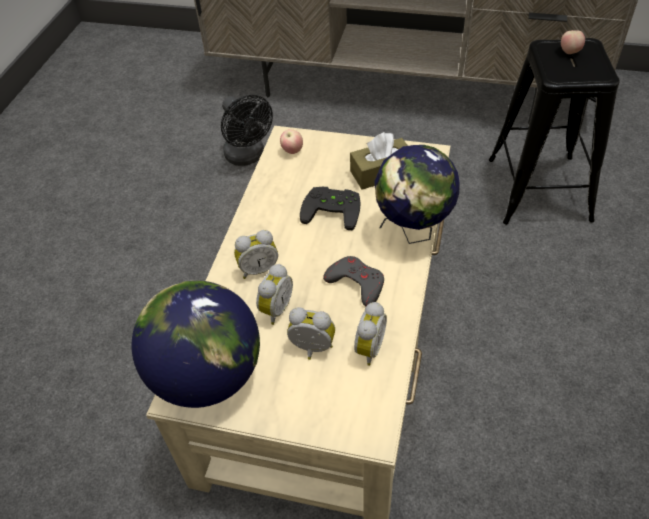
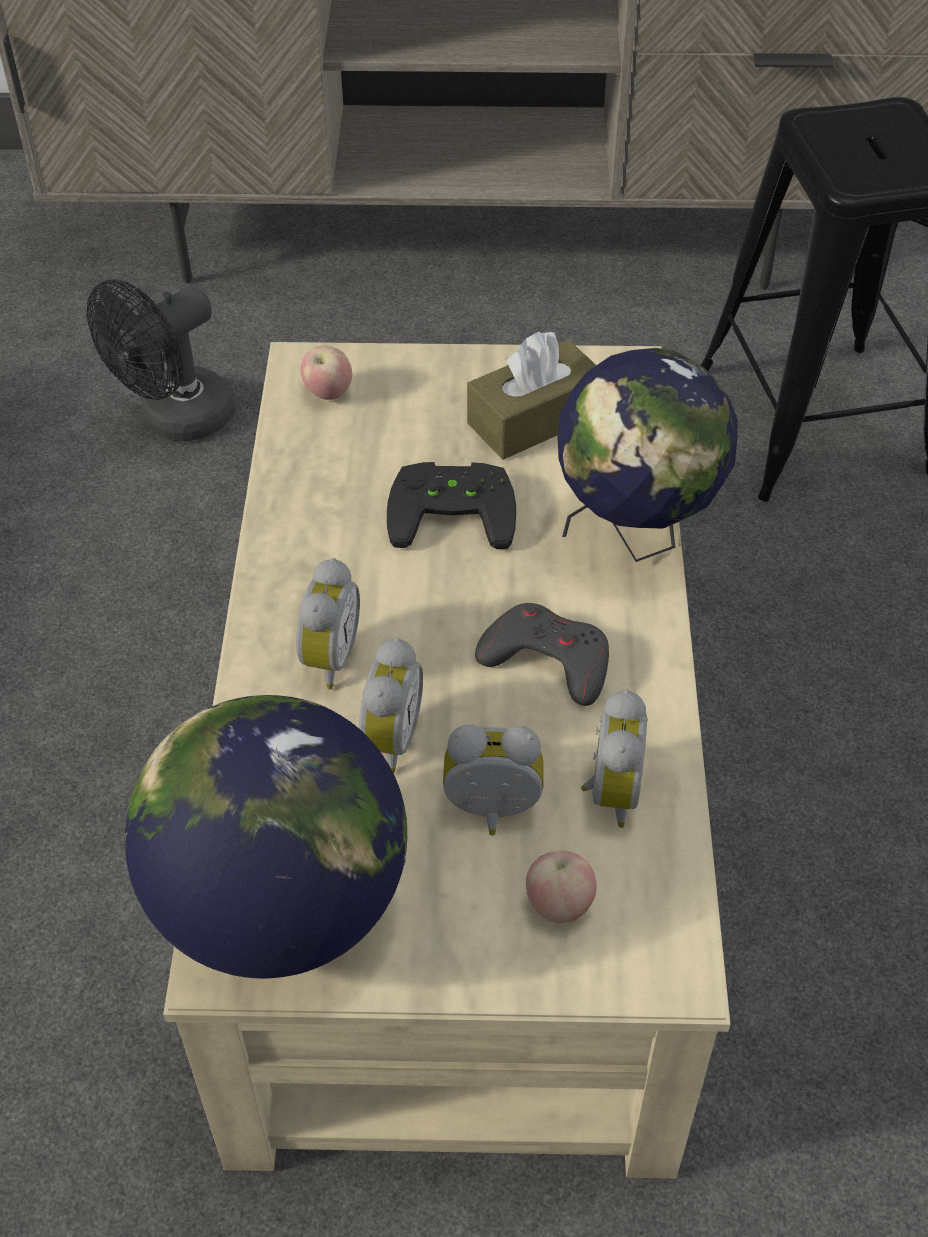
camera: 15 degrees left, 0 degrees up
black fan [221,95,273,166] -> black fan turned 90 degrees clockwise [87,279,235,442]
alarm clock [234,230,278,279] -> alarm clock turned 45 degrees counterclockwise [296,558,360,689]
apple [561,30,585,54] -> apple moved to [526,851,596,923]

